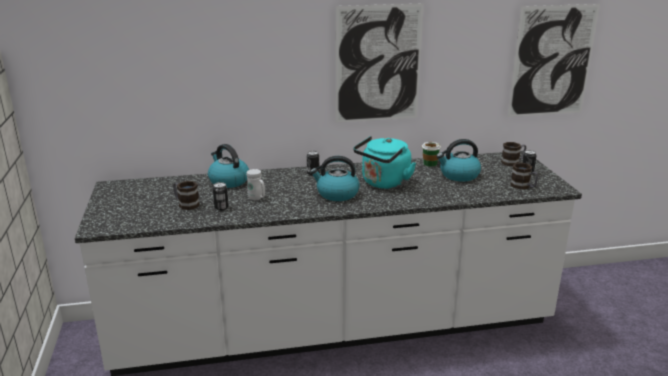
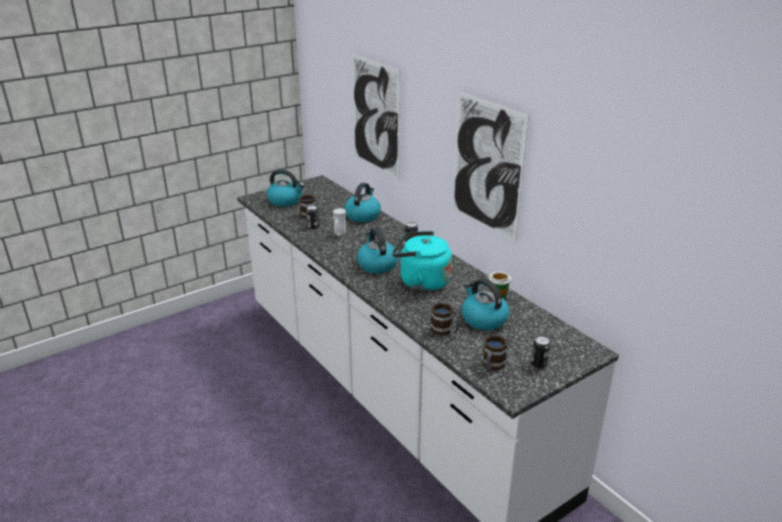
camera: 65 degrees right, 5 degrees up
mug [501,142,526,166] -> mug moved to [431,303,459,336]
picture [508,4,600,117] -> picture moved to [351,53,400,180]
none -> kettle [267,169,305,206]

